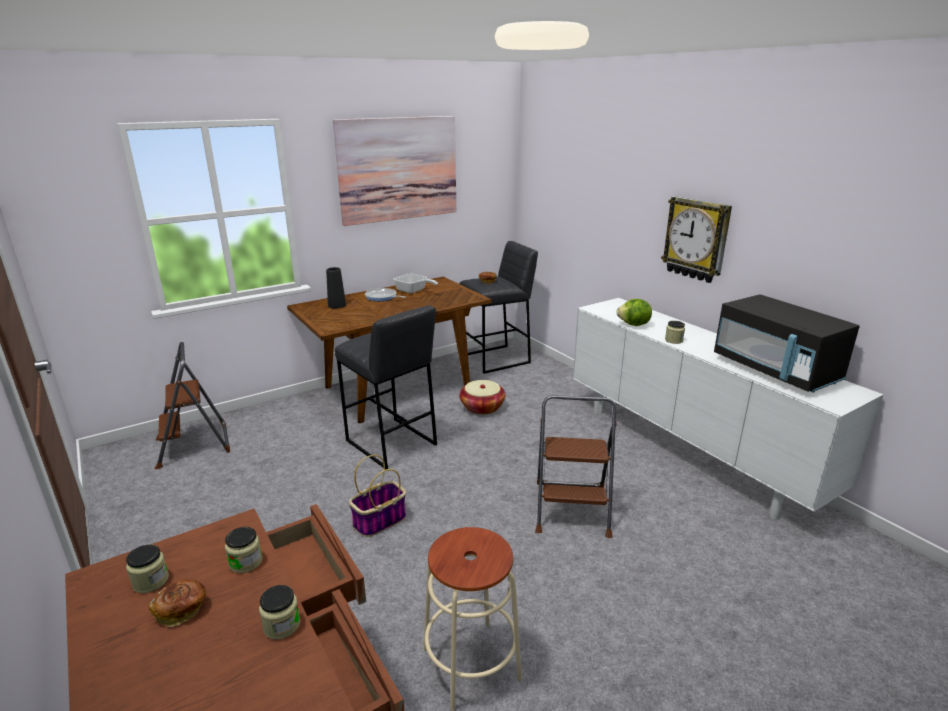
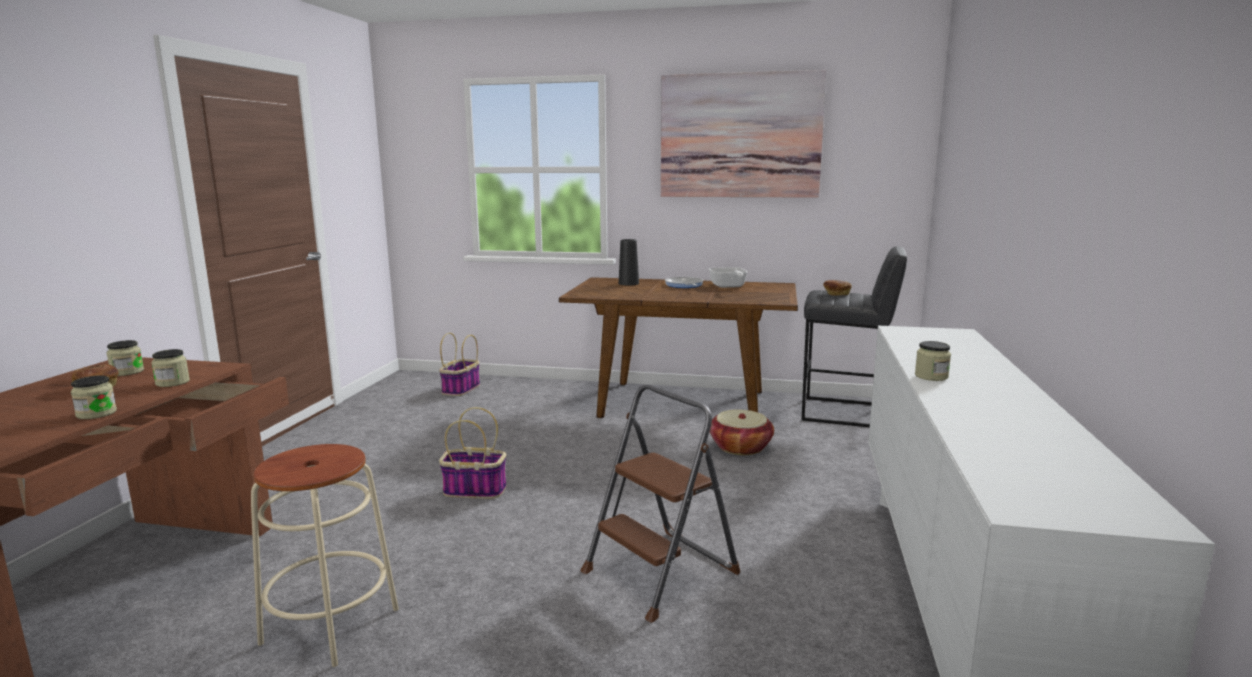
camera: 45 degrees right, 10 degrees down
brown step ladder [155,342,230,469] -> basket [439,333,480,396]
grey stool [335,306,437,469] -> none
lettuce [616,299,652,326] -> none
wall clock [661,196,732,283] -> none
black microwave [714,294,860,393] -> none

